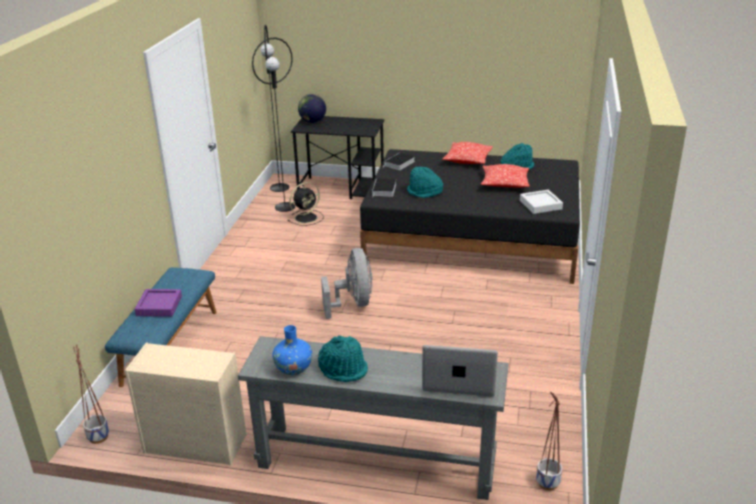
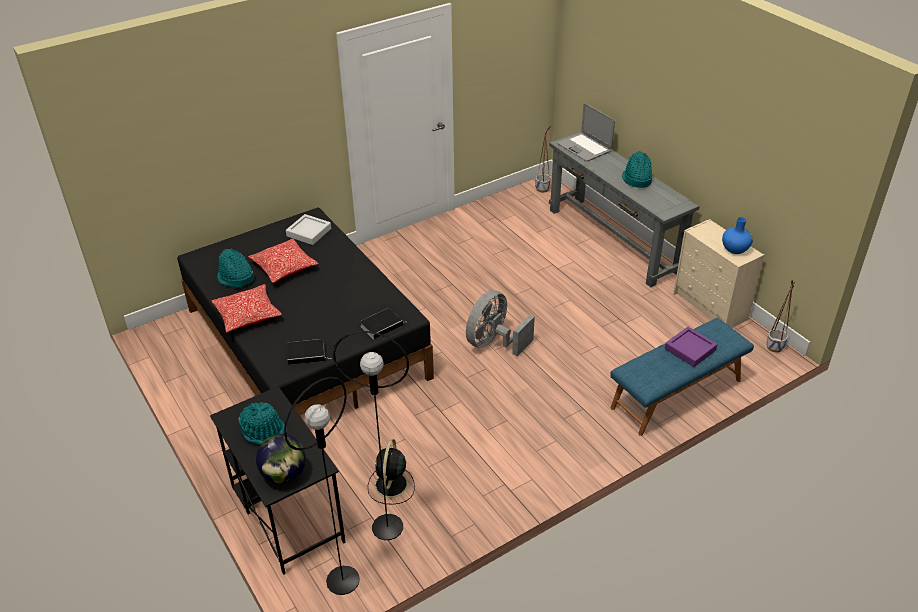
camera: 135 degrees left, 10 degrees up
blue vase [273,325,312,375] -> blue vase moved to [722,217,753,254]
black fan [288,182,324,226] -> black fan turned 90 degrees counterclockwise [368,439,415,505]
turquoise hat [407,167,443,198] -> turquoise hat moved to [239,402,285,445]

